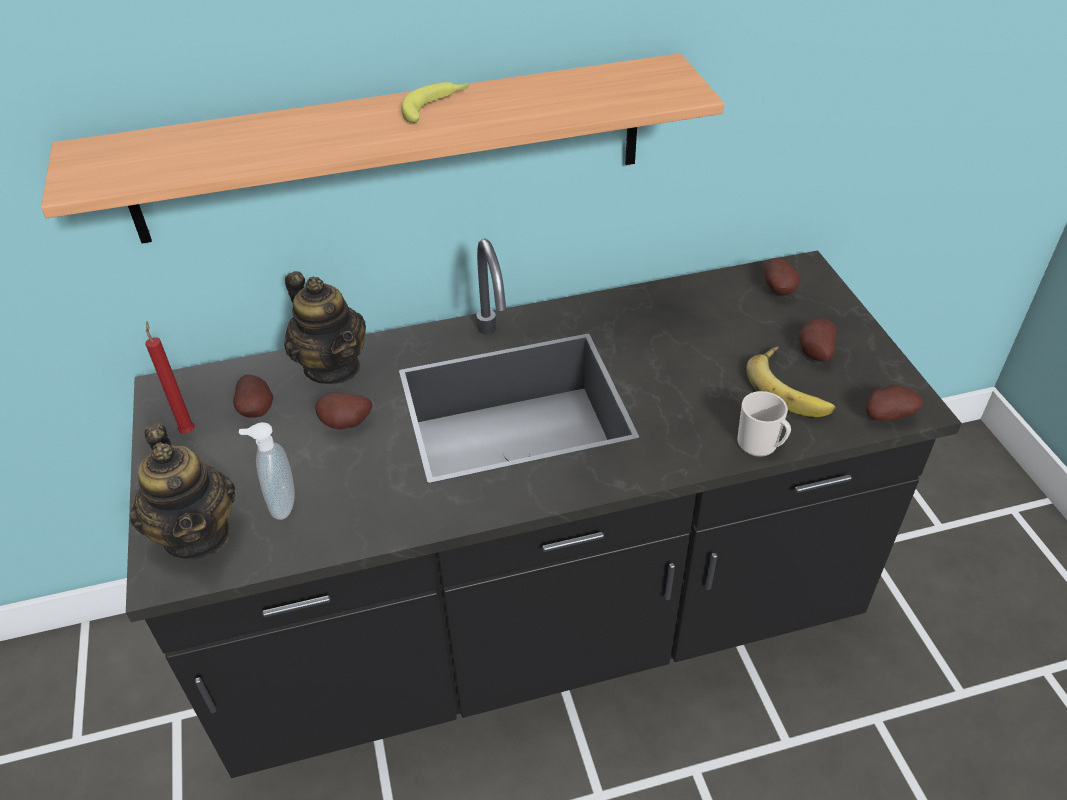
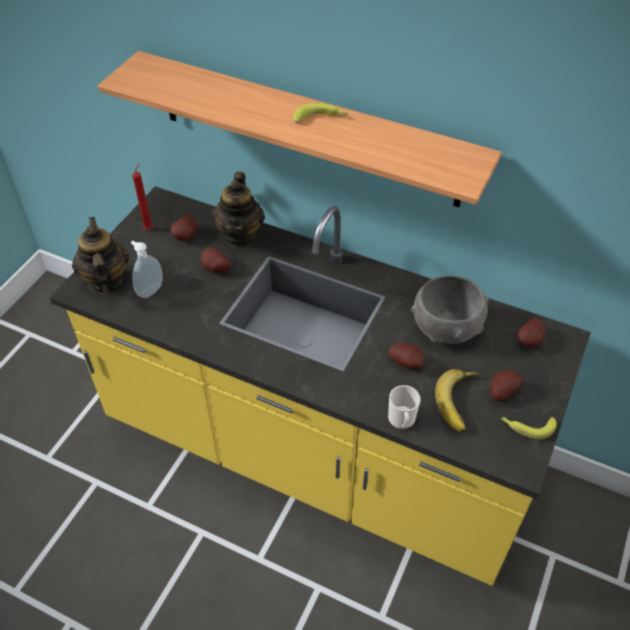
camera: 40 degrees right, 5 degrees up
black counter [126,239,962,778] -> yellow counter [50,186,591,586]
teapot [130,423,235,559] -> teapot turned 150 degrees clockwise [72,217,129,294]
potato [866,385,923,421] -> potato moved to [388,343,425,369]
none -> grey bowl [411,276,488,344]
none -> banana [501,417,557,440]

